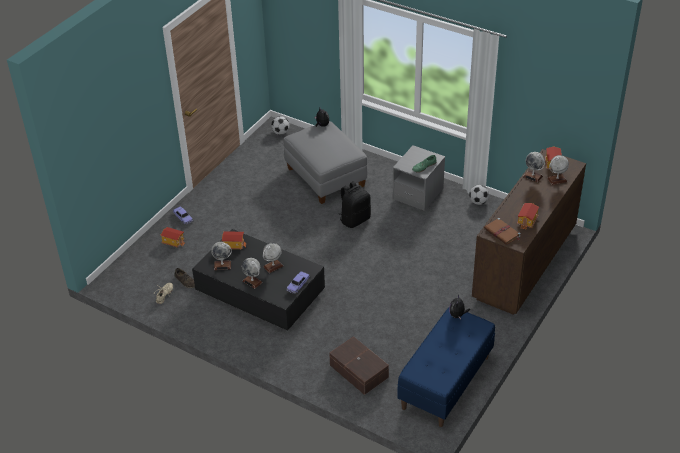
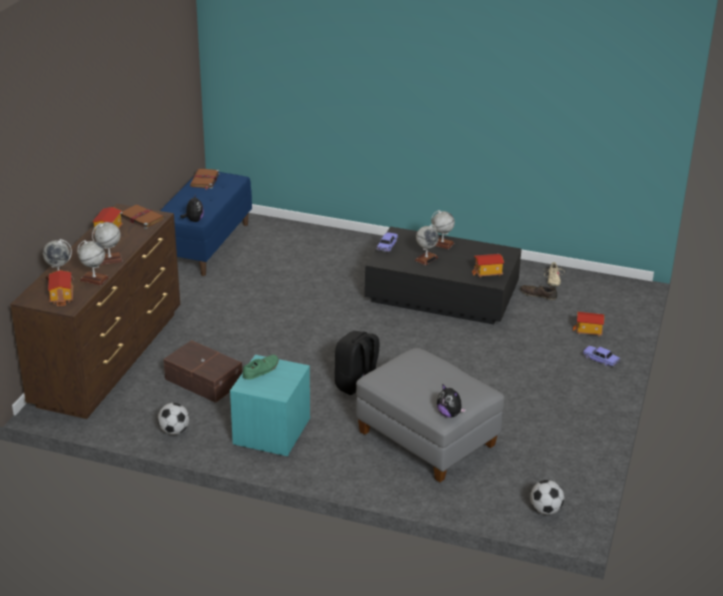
camera: 165 degrees right, 10 degrees down
globe [211,242,232,270] -> globe moved to [92,222,123,265]
brown storage box [329,336,389,395] -> brown storage box moved to [164,340,242,403]
grey nightstand [393,145,445,211] -> turquoise nightstand [230,355,310,456]
none -> brown book [190,169,220,190]

